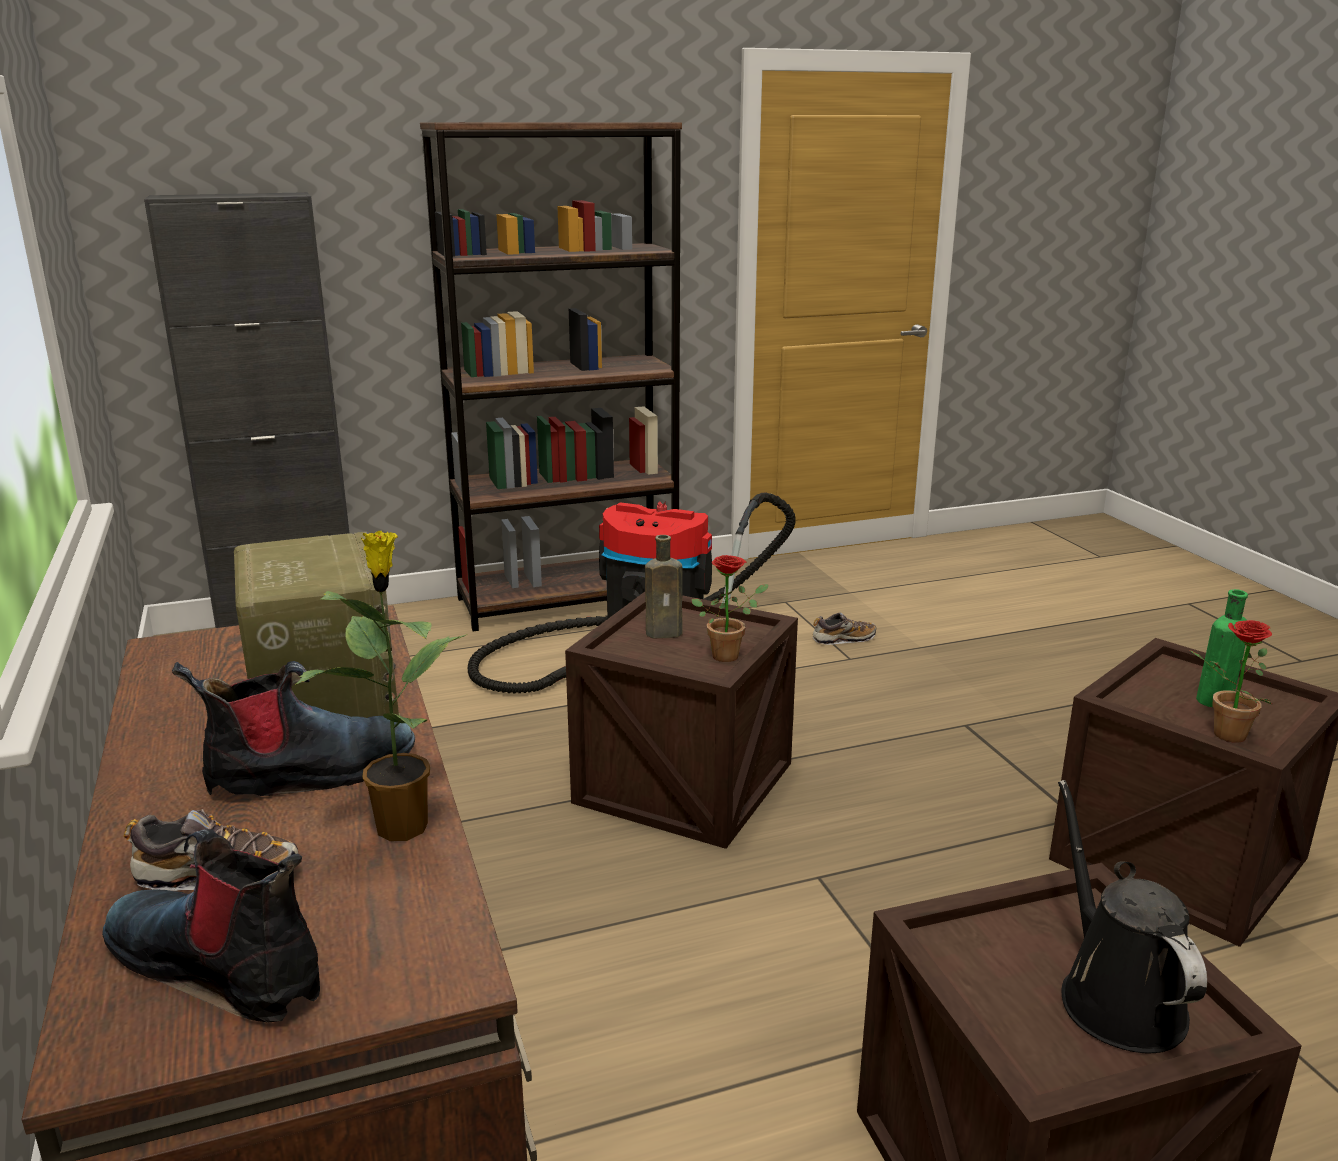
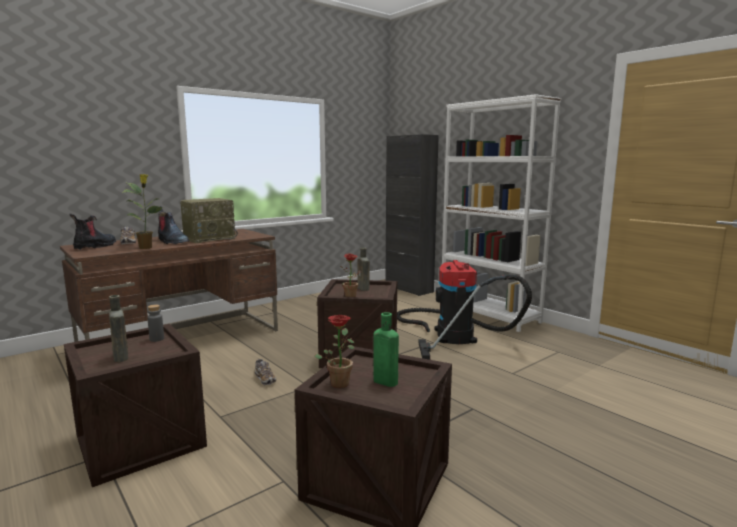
camera: 70 degrees right, 10 degrees down
brown bookcase [420,122,682,631] -> white bookcase [442,94,561,332]
shoe [813,612,876,645] -> shoe moved to [255,359,276,385]
black watering can [1058,780,1207,1054] -> brown bottle [109,295,128,362]
none -> grey bottle [147,305,164,342]

